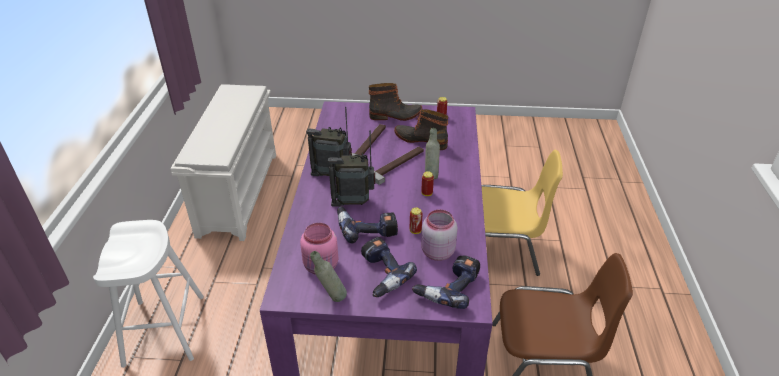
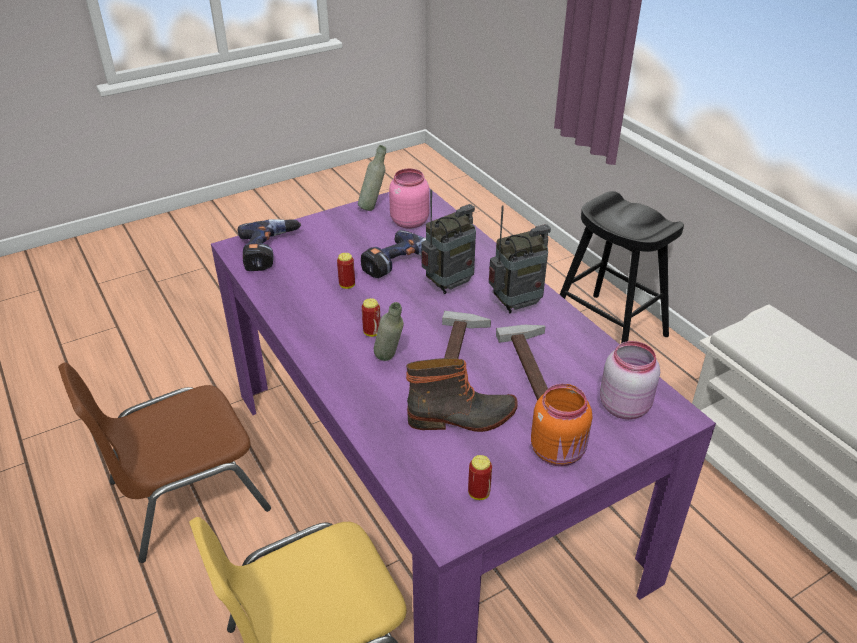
camera: 145 degrees right, 0 degrees up
white stool [93,220,204,368] -> black stool [560,191,684,343]
power drill [361,237,417,297] -> none
boot [368,83,422,121] -> orange jar [531,384,592,466]
pink jar [421,209,458,261] -> pink jar moved to [600,341,660,419]

